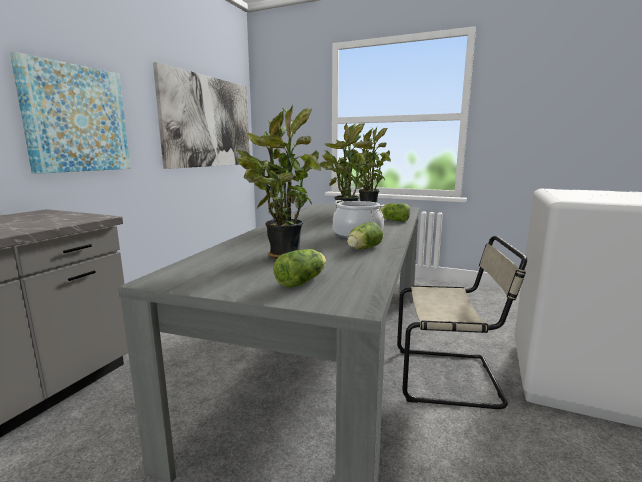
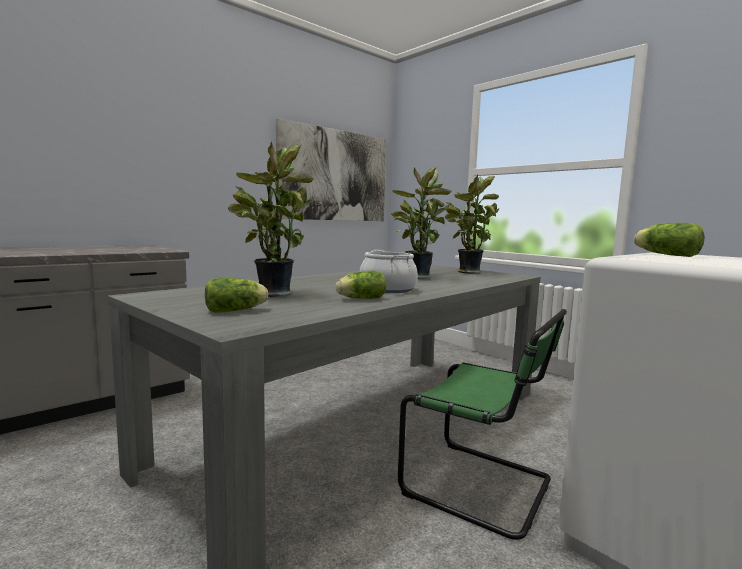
camera: 25 degrees right, 5 degrees down
picture [10,52,131,174] -> none
lettuce [380,203,410,222] -> lettuce moved to [634,223,704,257]
beige chair [397,236,527,409] -> green chair [398,309,567,540]

